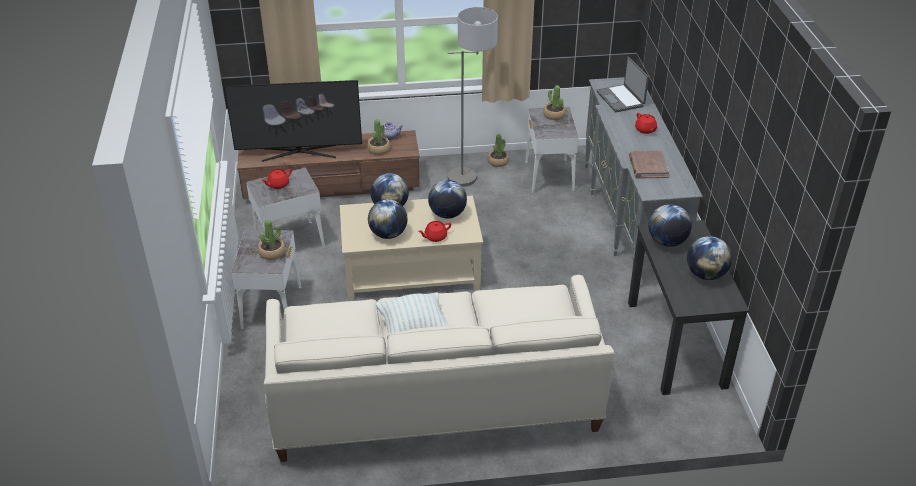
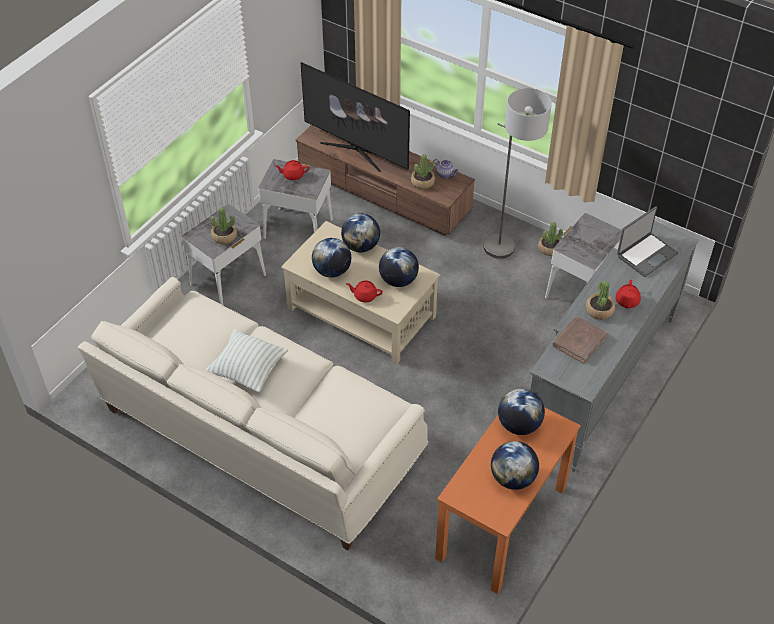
camera: 40 degrees right, 10 degrees up
potted plant [543,85,566,120] -> potted plant moved to [586,281,615,320]
laptop [596,57,649,112] -> laptop turned 150 degrees counterclockwise [617,206,678,277]
black desk [628,220,749,395] -> orange desk [435,407,581,594]

